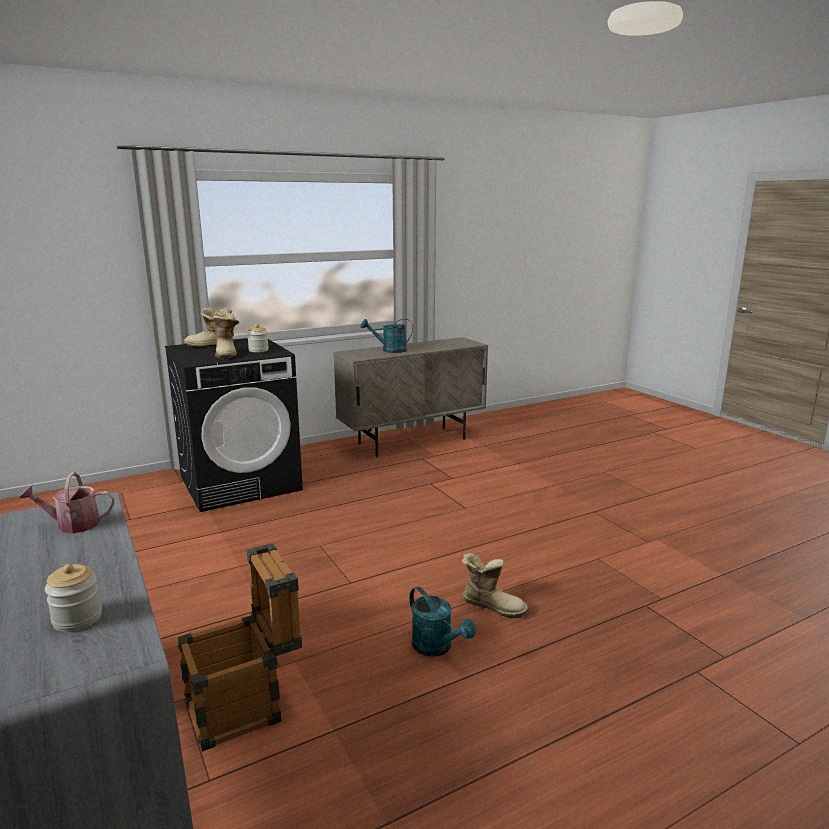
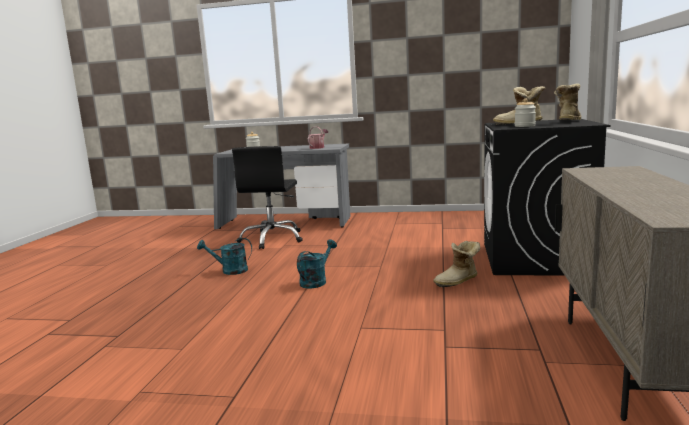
camera: 130 degrees right, 5 degrees down
crate [178,543,302,752] -> black office chair [232,146,303,249]
turquoise watering can [361,319,413,353] -> turquoise watering can moved to [297,239,337,288]
boot [462,553,528,618] -> boot moved to [433,241,480,287]

